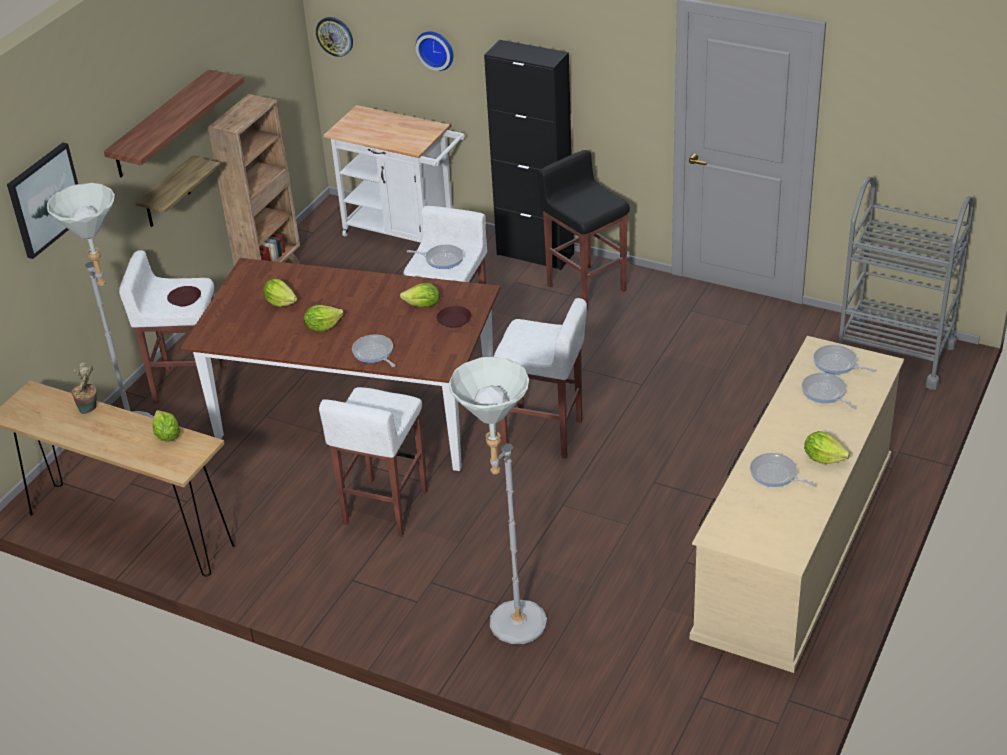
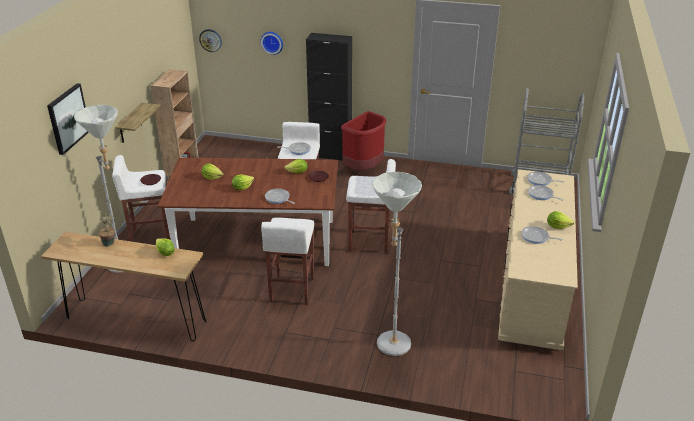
camera: 15 degrees left, 5 degrees down
shelf [104,69,244,177] -> none
white cart [324,105,465,243] -> none
black stool [537,150,630,311] -> red trash can [341,111,386,171]

